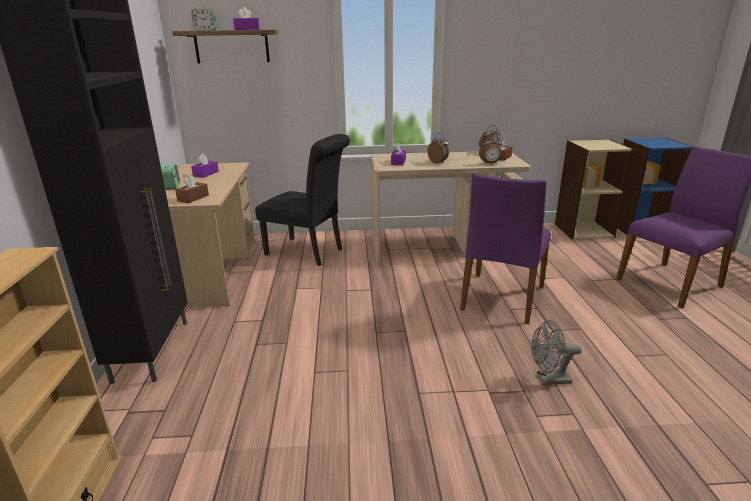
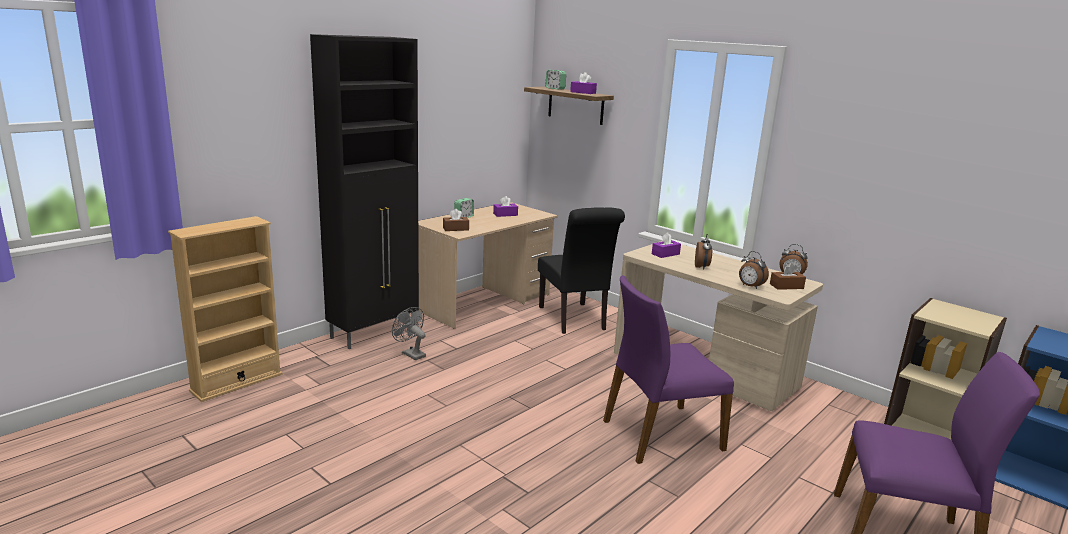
camera: 45 degrees right, 5 degrees down
grey fan [531,320,581,385] -> grey fan moved to [392,307,426,360]

